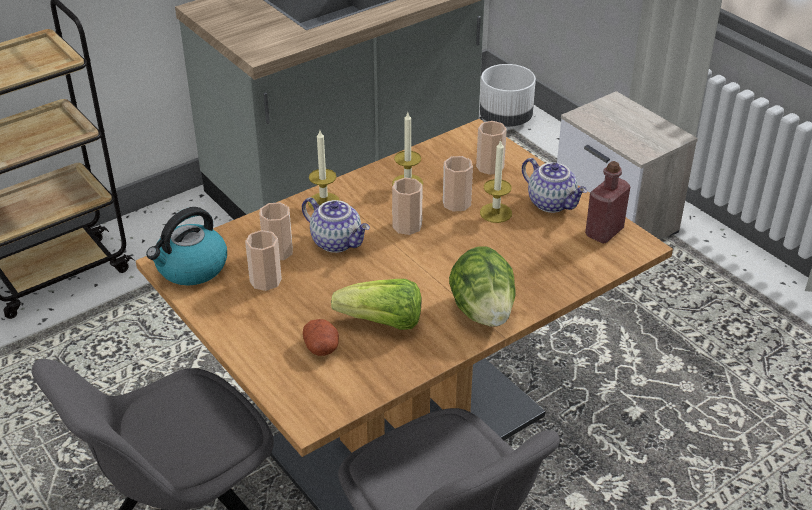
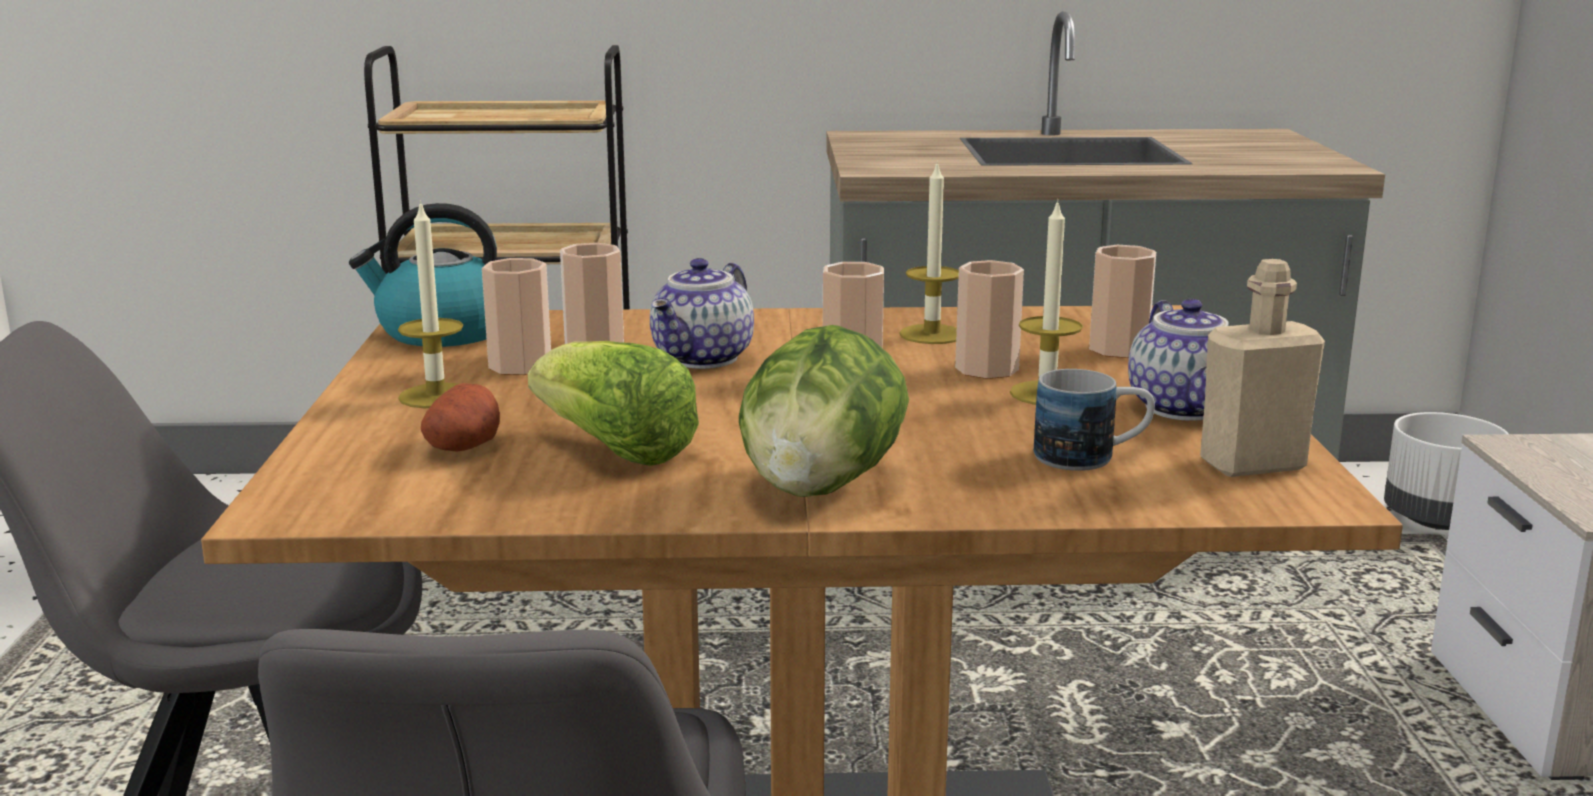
camera: 35 degrees right, 20 degrees down
teapot [302,198,370,253] -> teapot turned 45 degrees clockwise [650,258,754,369]
candle [308,130,340,210] -> candle moved to [398,200,463,408]
red bottle [585,161,630,243] -> beige bottle [1200,259,1325,477]
none -> mug [1034,369,1155,471]

